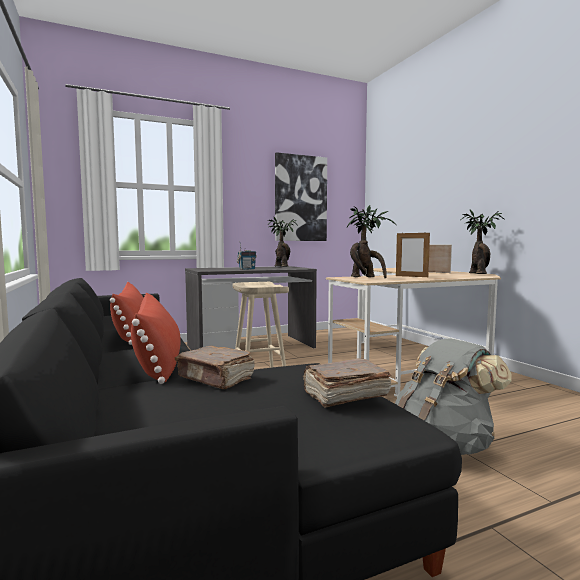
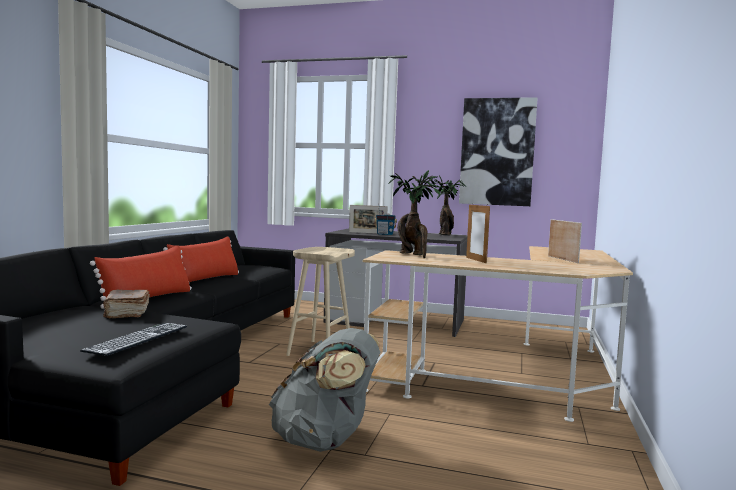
camera: 40 degrees right, 0 degrees up
brown book [303,358,391,408] -> keyboard [80,323,187,356]
potted plant [461,209,505,274] -> none
none -> picture frame [349,205,388,234]

